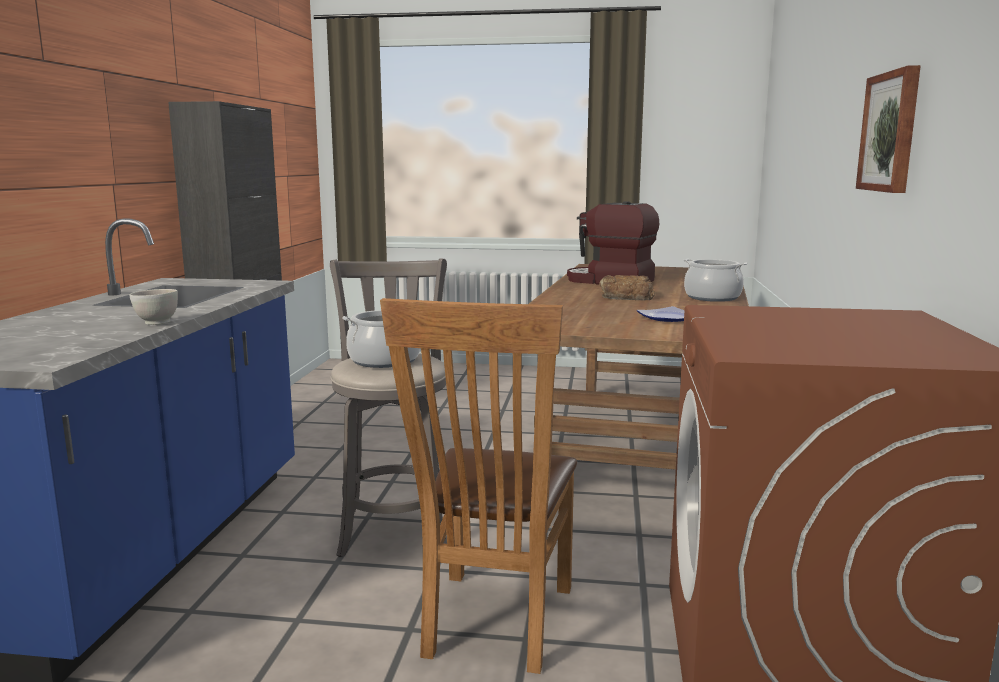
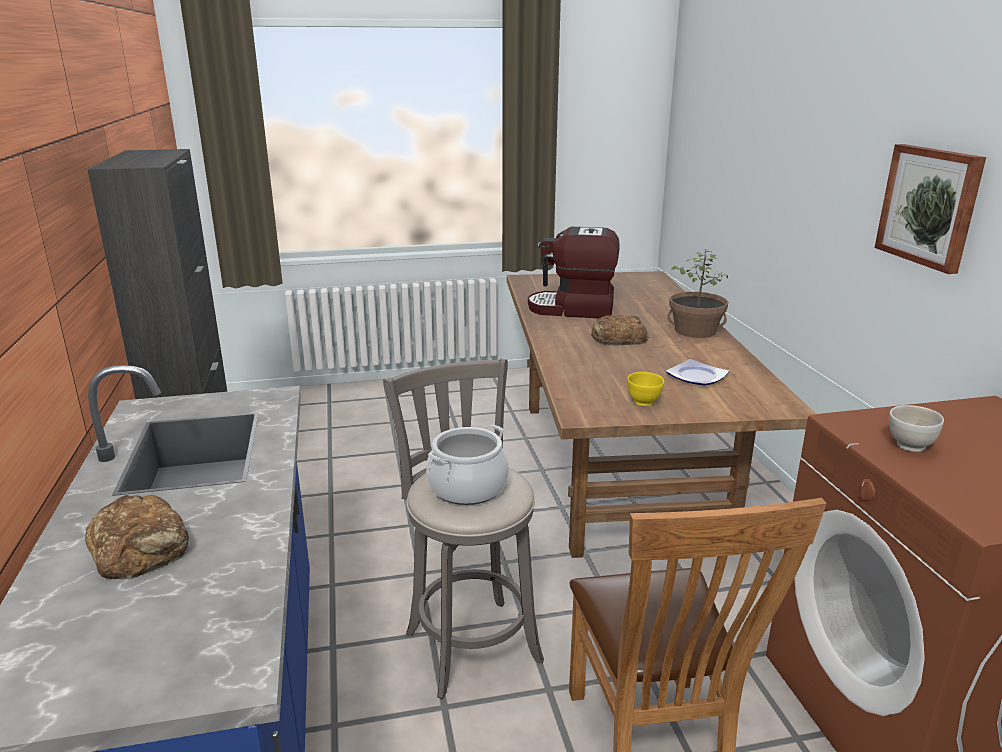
camera: 20 degrees left, 10 degrees up
white bowl [130,289,178,325] -> white bowl moved to [889,405,944,452]
cooking pot [684,259,747,302] -> potted plant [667,249,728,338]
none -> bread [85,495,189,579]
none -> yellow bowl [627,372,664,406]

